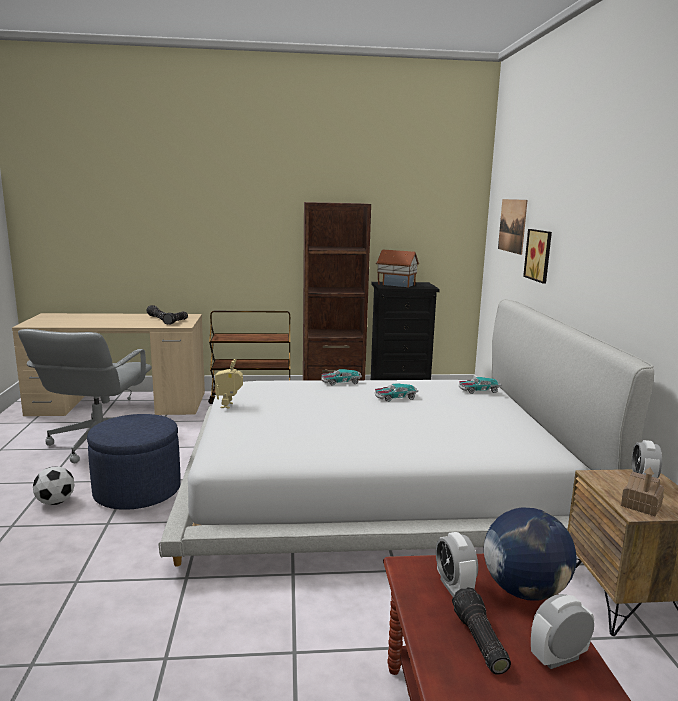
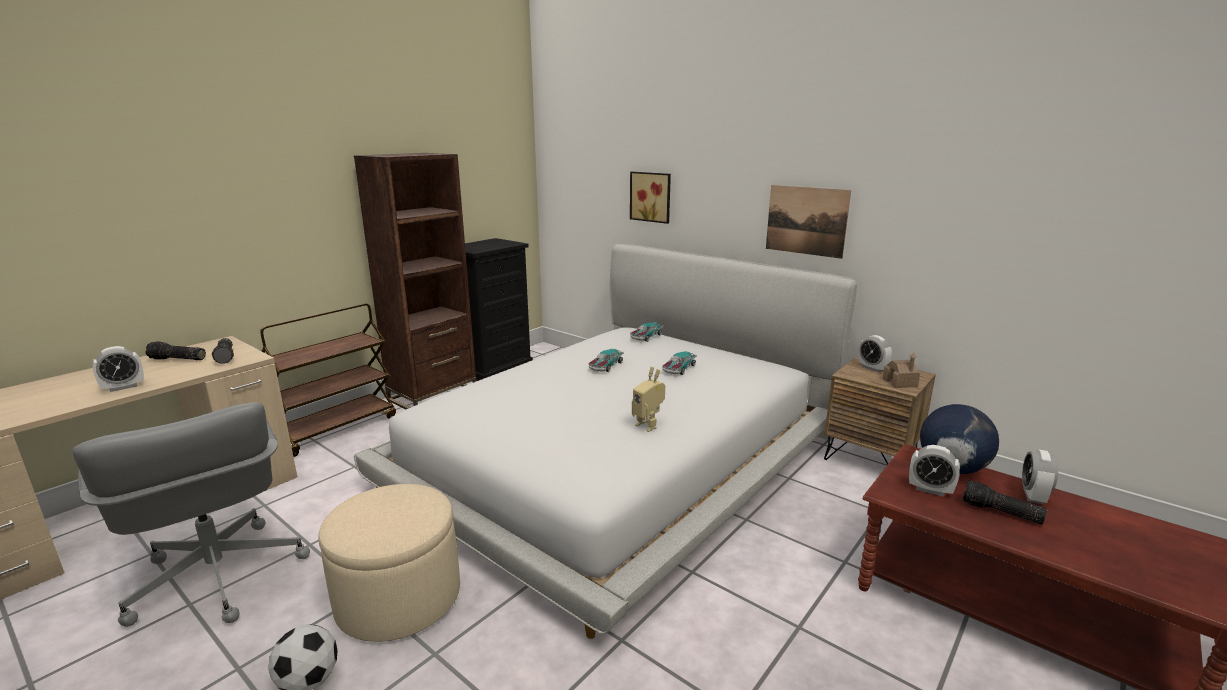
camera: 45 degrees left, 5 degrees up
blue ottoman [87,414,181,510] -> beige ottoman [318,484,460,642]
toy robot [215,359,243,409] -> toy robot moved to [632,367,665,432]
toy car [321,369,362,386] -> toy car moved to [662,351,697,375]
toy house [376,250,419,288] -> none
picture [498,199,528,255] -> picture moved to [766,185,851,259]
none -> alarm clock [92,346,144,392]

